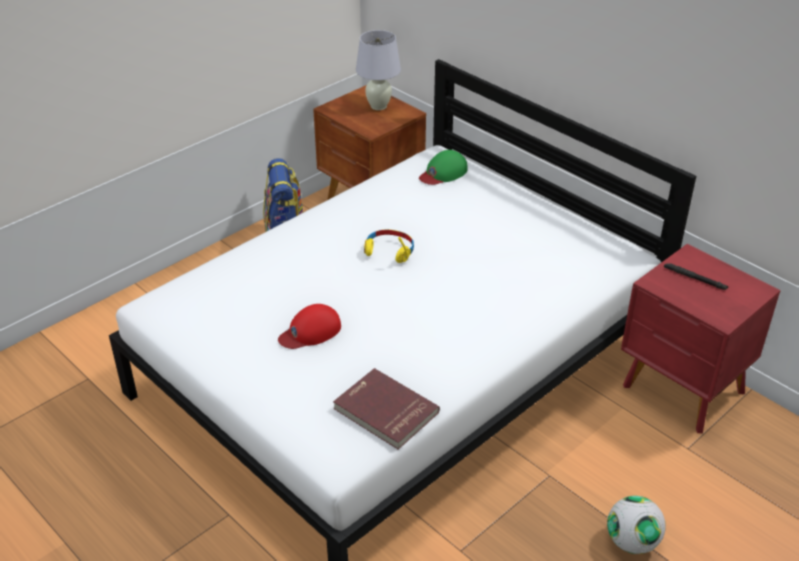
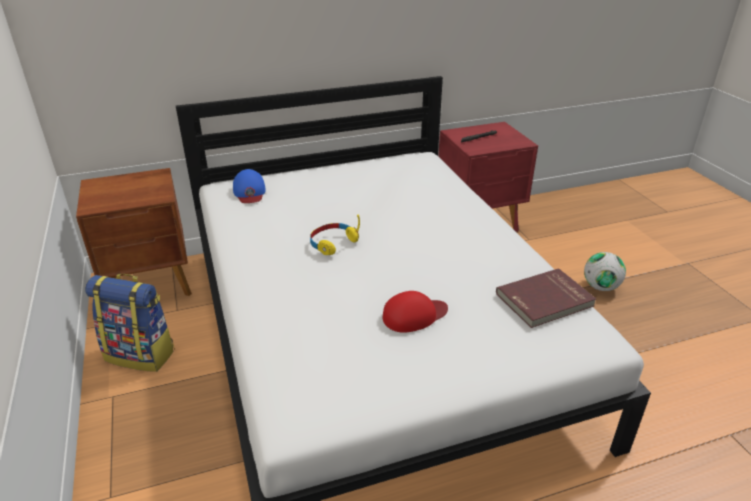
camera: 65 degrees left, 5 degrees down
red cap [278,304,341,349] -> red cap turned 105 degrees counterclockwise [383,291,448,333]
white table lamp [356,30,401,110] -> none
green cap [419,150,468,185] -> blue cap [233,169,266,203]

